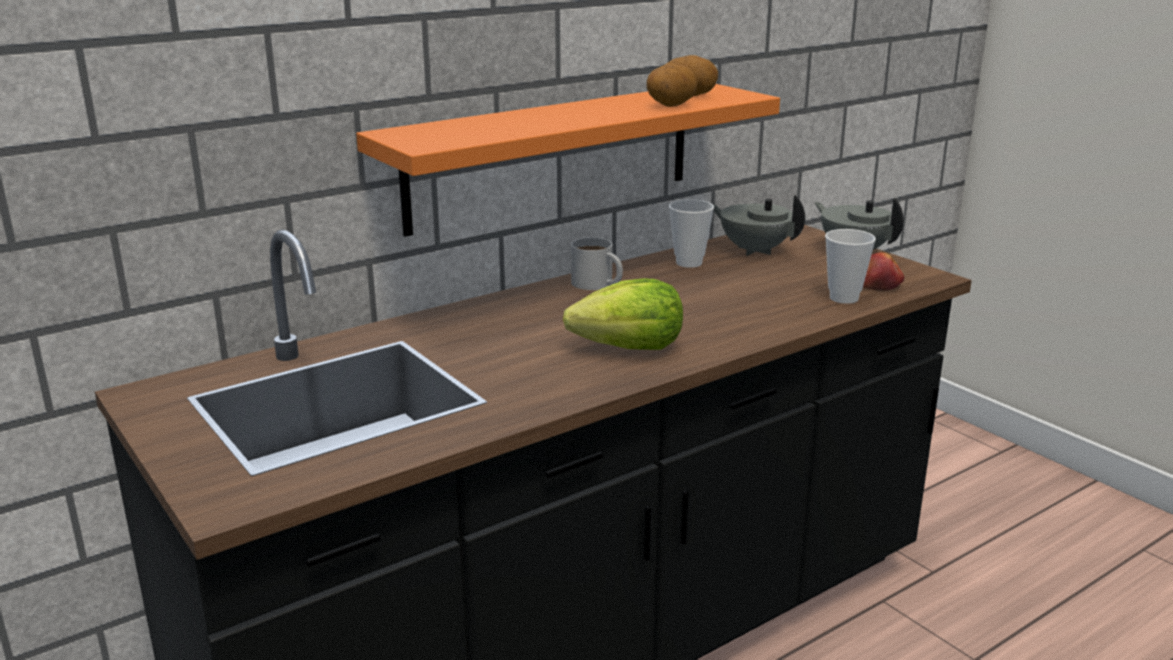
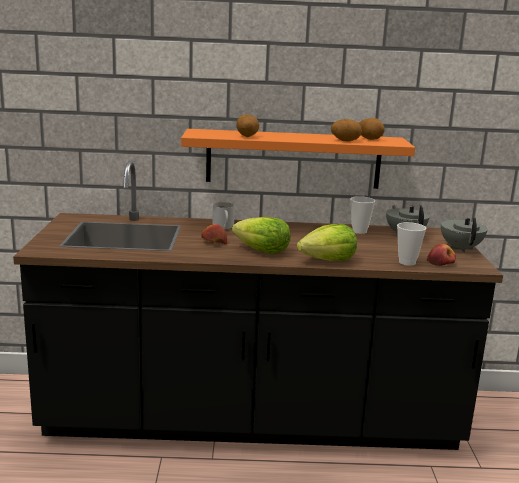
camera: 35 degrees right, 5 degrees down
white mug [571,237,623,290] -> white mug moved to [212,202,235,229]
none -> apple [201,224,227,244]
none -> potato [236,114,259,137]
none -> lettuce [297,224,357,261]

